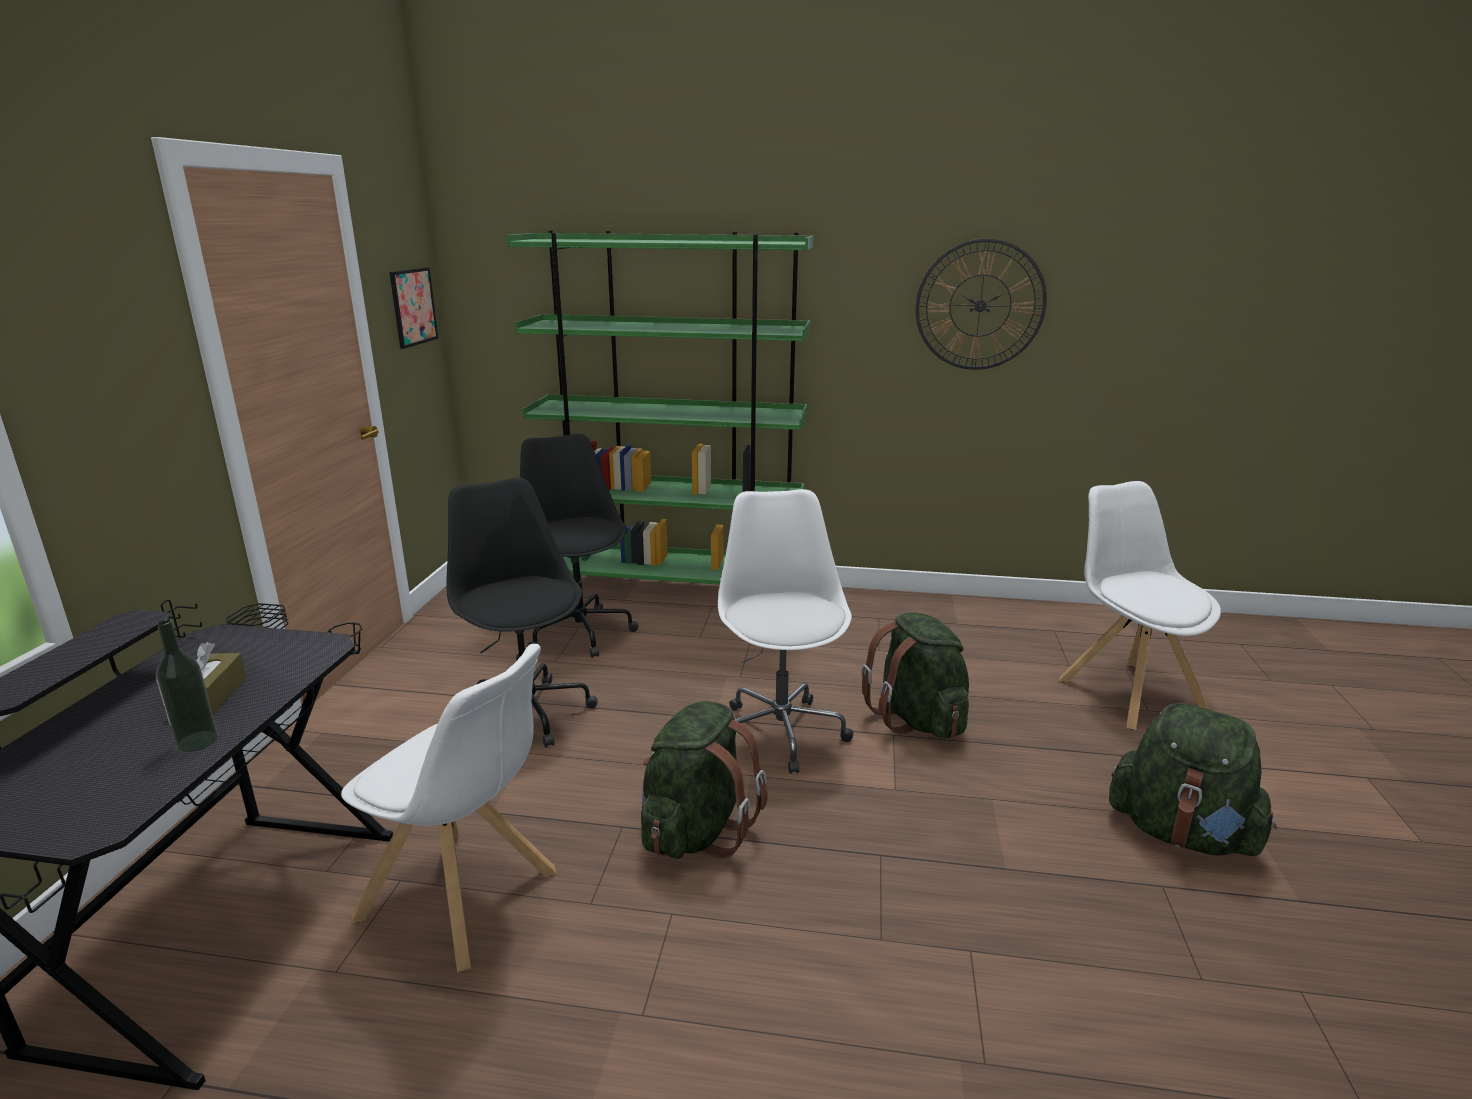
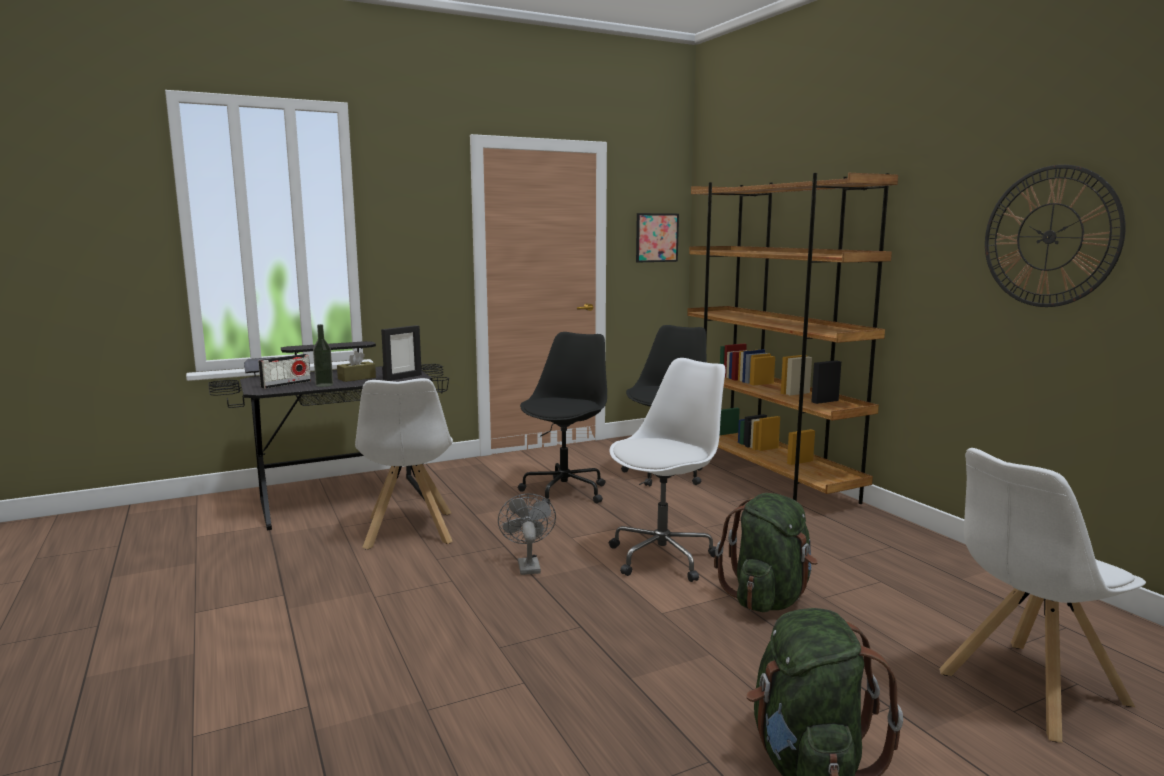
camera: 55 degrees right, 10 degrees down
green bookcase [507,230,813,584] -> brown bookcase [687,173,898,504]
green backpack [641,701,768,859] -> grey fan [498,494,556,575]
white chair [1059,481,1221,730] -> white chair turned 150 degrees counterclockwise [939,448,1146,743]
none -> radio [258,354,311,389]
none -> picture frame [381,325,422,381]

